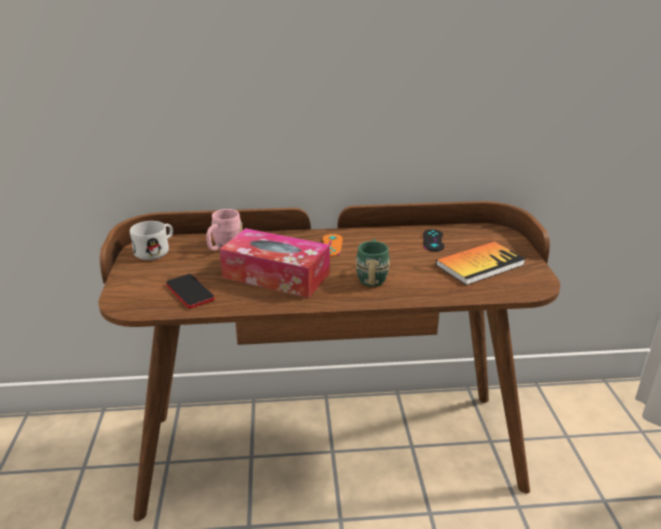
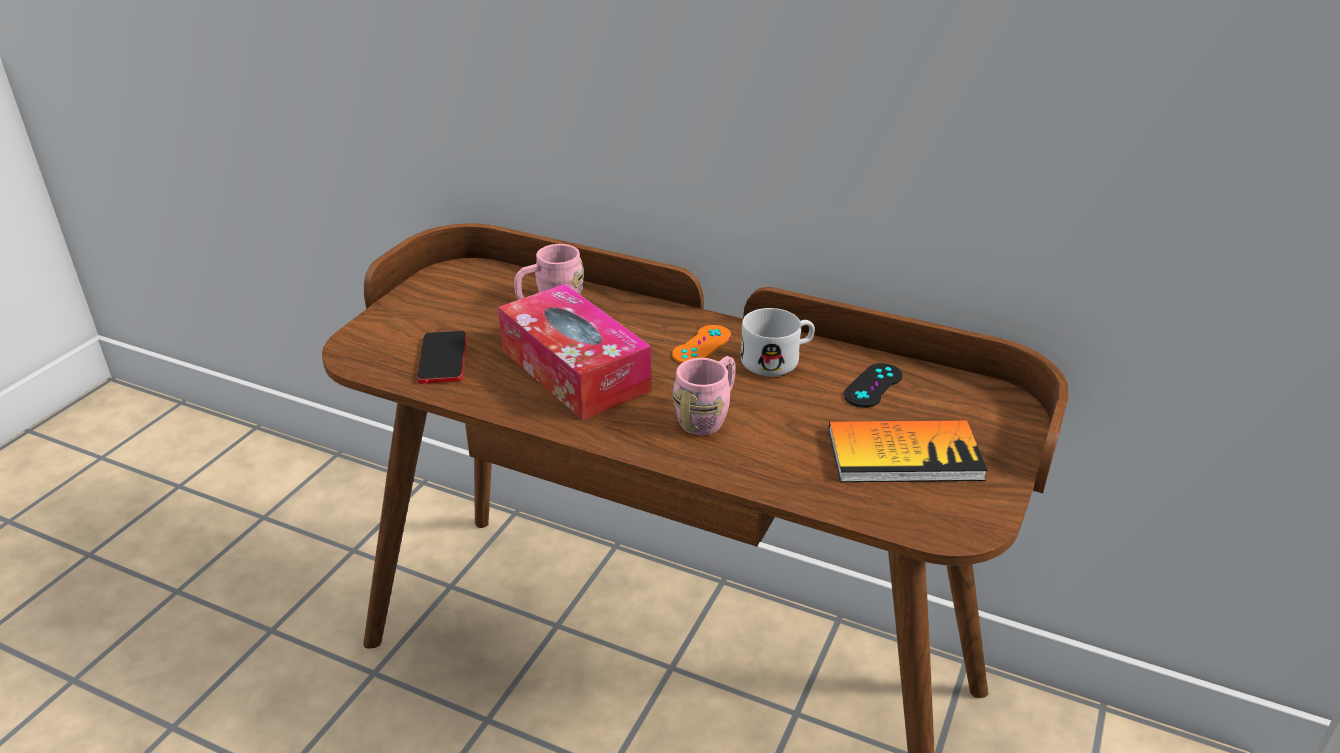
camera: 30 degrees right, 5 degrees up
white mug [130,221,173,260] -> white mug moved to [740,308,815,377]
green mug [355,239,390,287] -> pink mug [673,356,735,435]

